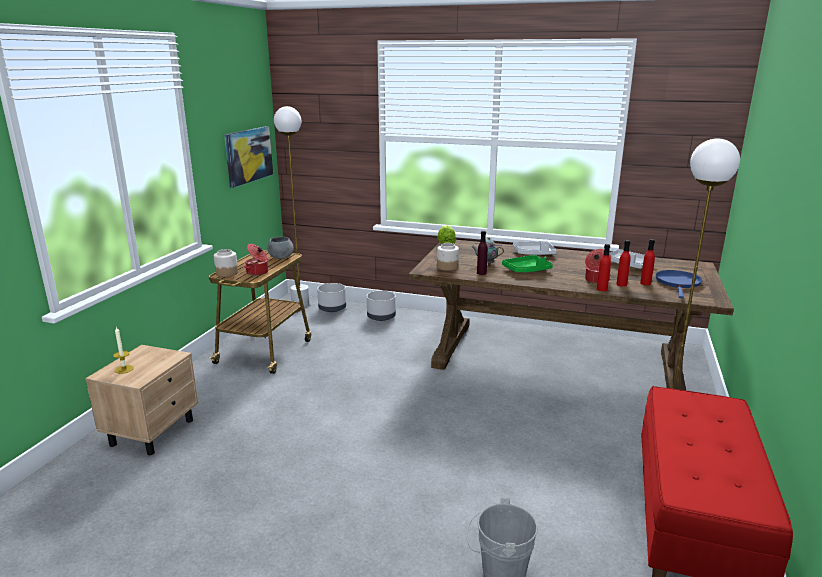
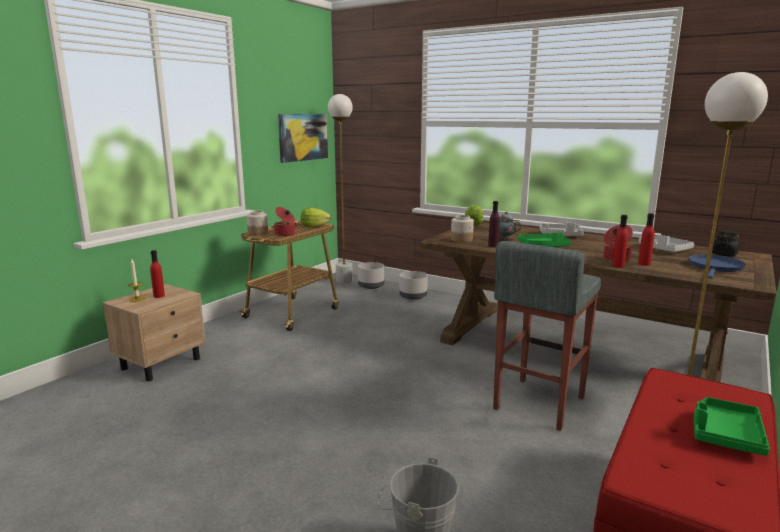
camera: 15 degrees right, 5 degrees down
grey bowl [267,236,293,259] -> lettuce [301,208,331,227]
red bottle [640,239,655,285] -> red bottle moved to [150,250,165,298]
none -> grey stool [493,241,601,431]
none -> green tray [694,397,770,456]
none -> black jar [712,230,739,256]

